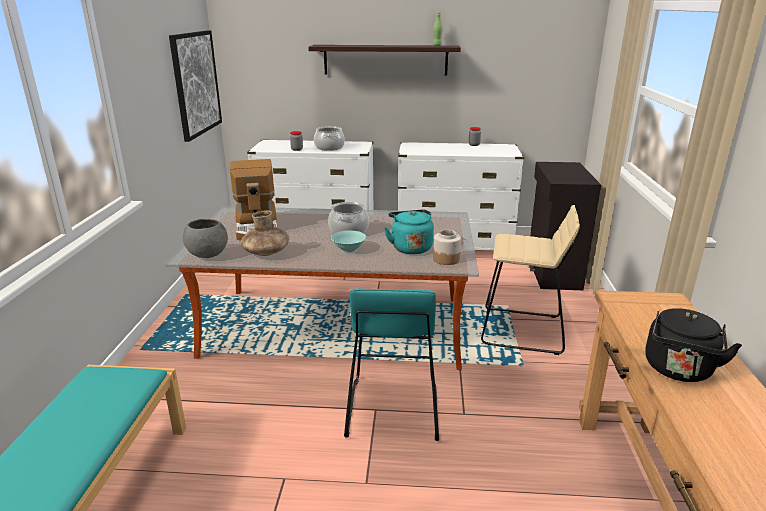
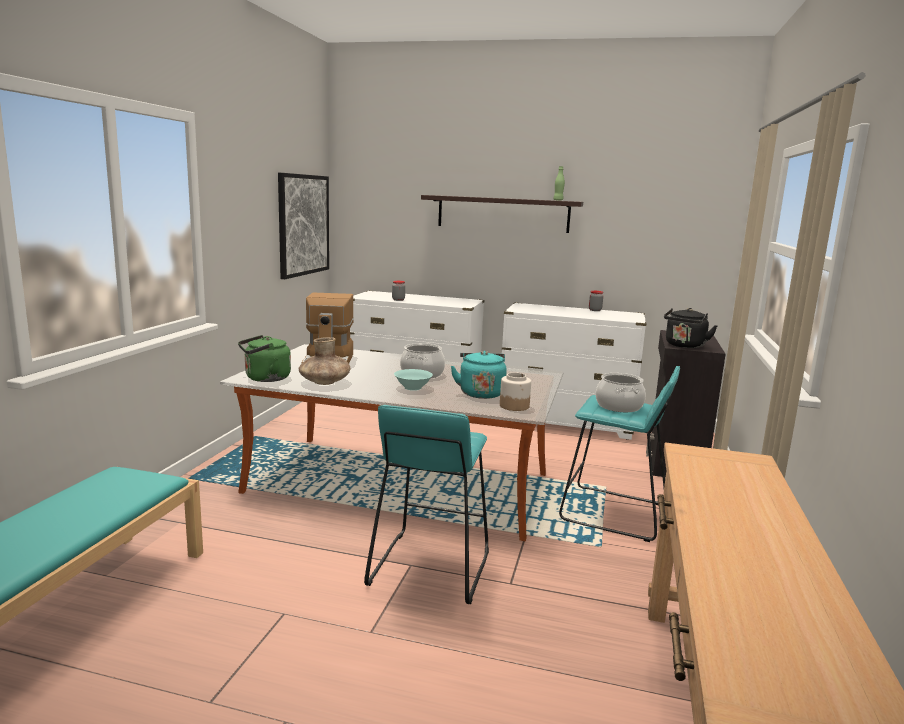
camera: 10 degrees right, 10 degrees down
grey bowl [182,219,228,258] -> green kettle [238,335,291,382]
cooking pot [314,126,345,151] -> cooking pot moved to [596,373,646,412]
beige stool [481,205,580,355] -> turquoise stool [559,366,680,542]
black kettle [645,308,742,382] -> black kettle moved to [664,308,717,348]

